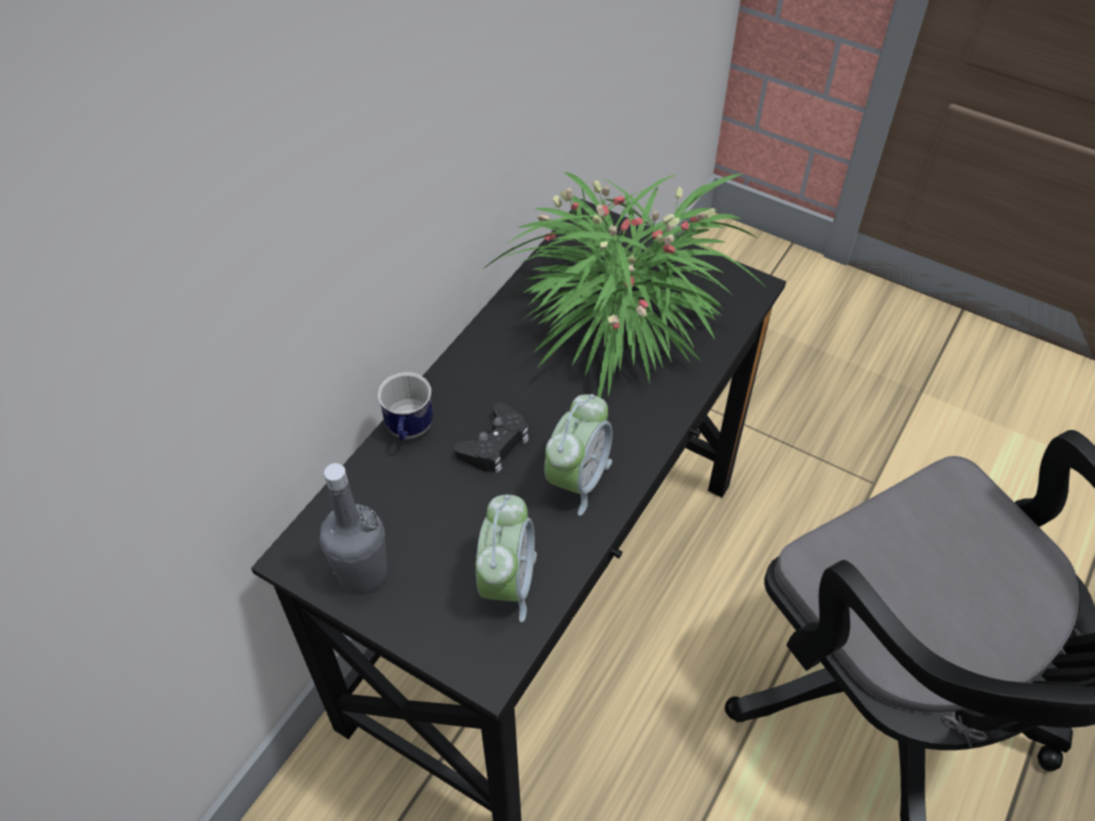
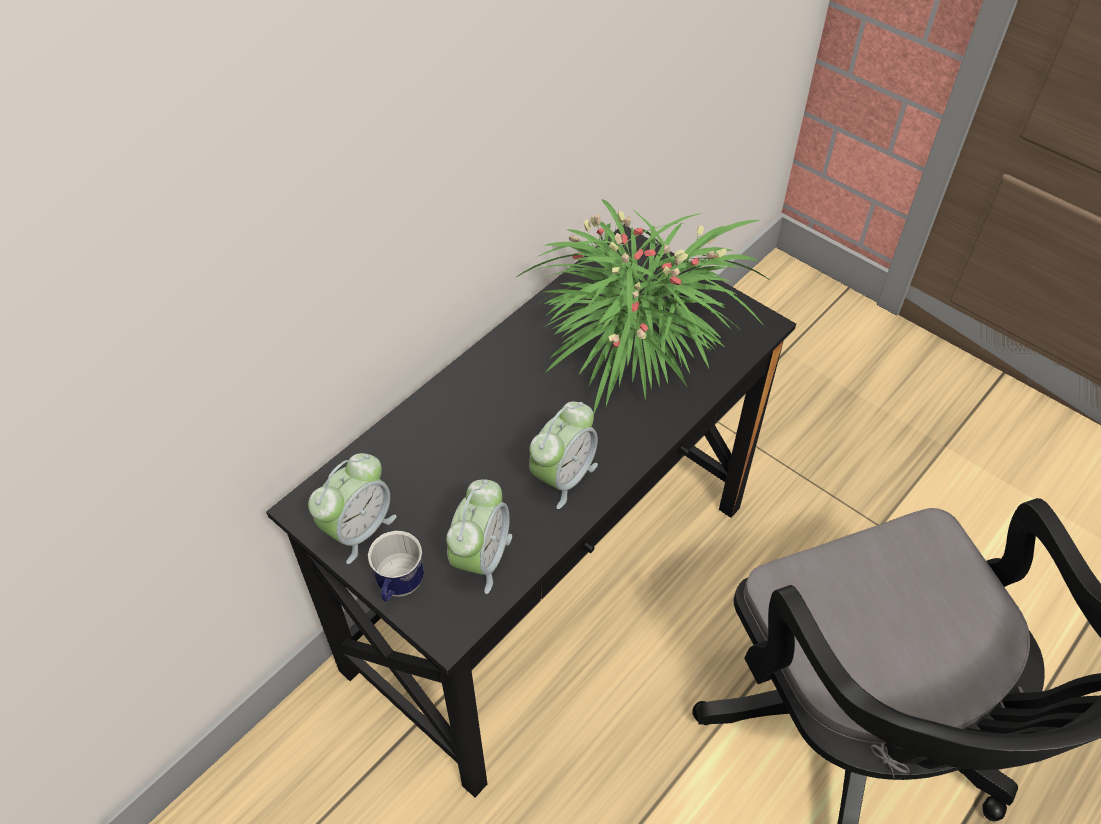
camera: 10 degrees right, 0 degrees up
grey bottle [320,463,387,593] -> alarm clock [308,453,397,564]
mug [378,372,433,441] -> mug moved to [368,531,424,602]
black game controller [454,402,529,473] -> none

